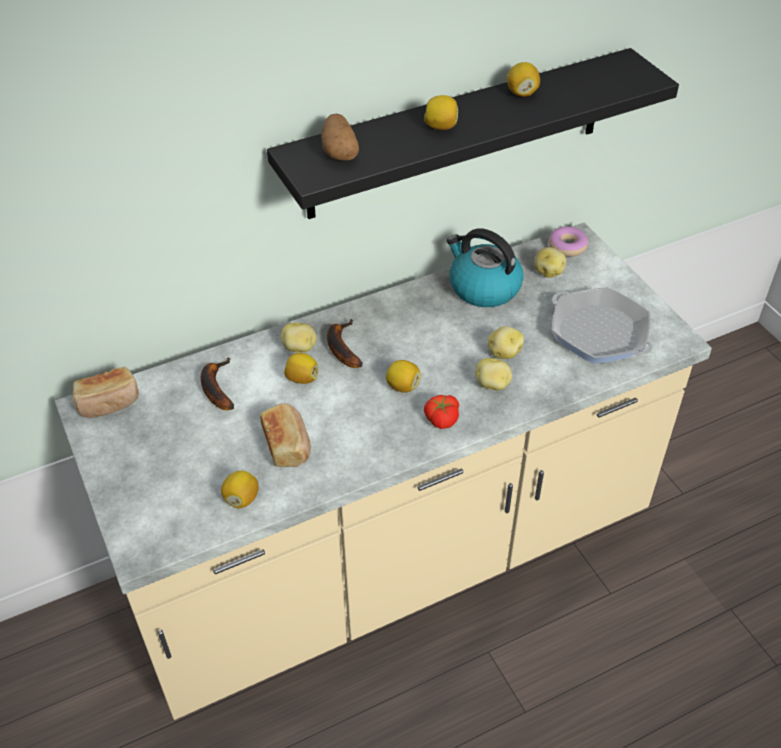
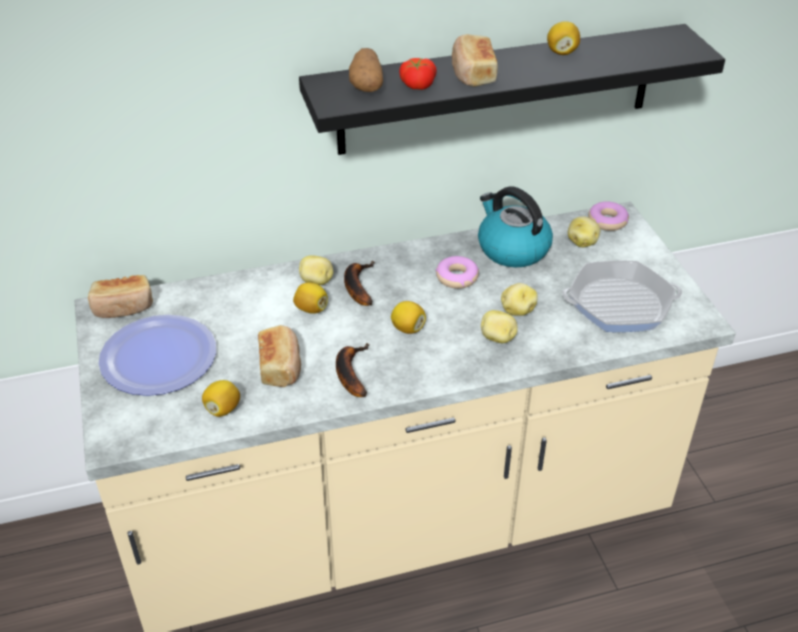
camera: 10 degrees right, 5 degrees down
banana [201,357,234,410] -> banana moved to [336,343,370,397]
lemon [424,95,458,130] -> bread [452,34,498,87]
tomato [424,395,459,429] -> tomato moved to [399,58,437,90]
frying pan [552,287,653,364] -> frying pan turned 120 degrees clockwise [562,260,682,332]
none -> plate [99,315,216,396]
none -> donut [436,256,479,289]

